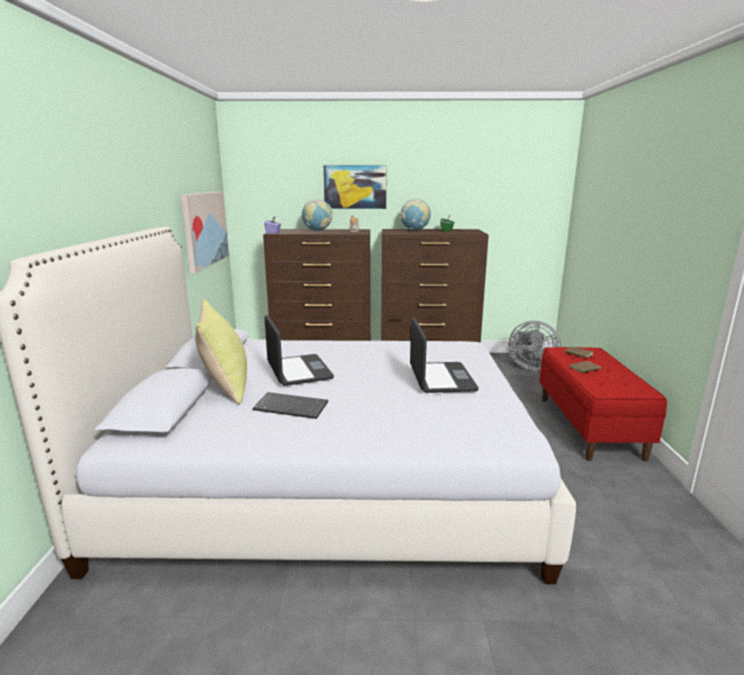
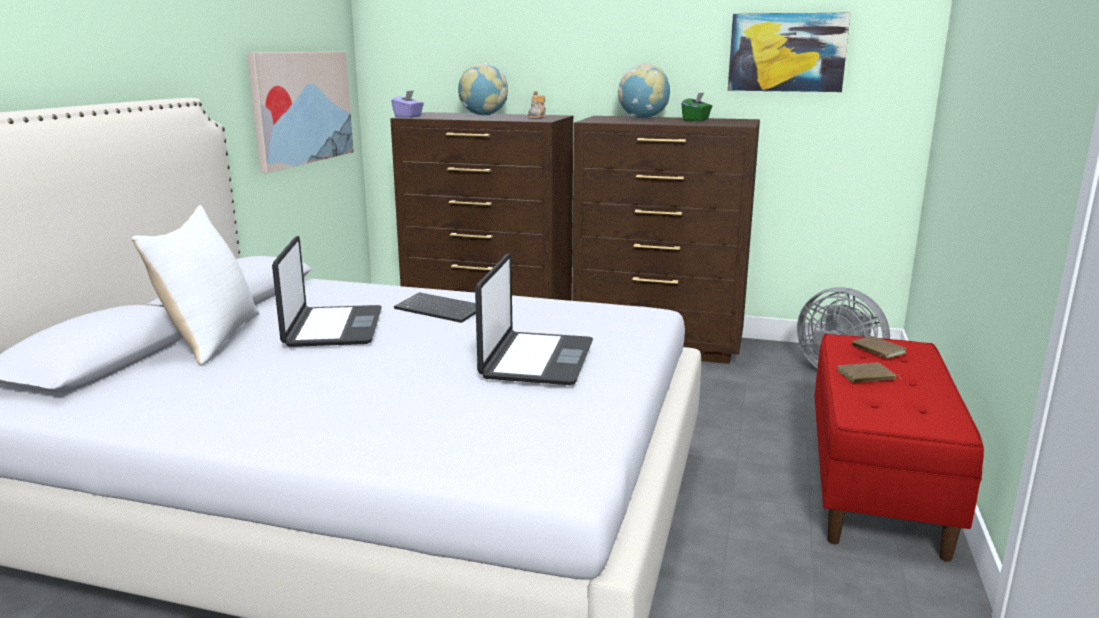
camera: 15 degrees right, 0 degrees up
yellow pillow [195,299,247,404] -> white pillow [132,205,259,365]
keyboard [253,392,328,419] -> keyboard moved to [394,292,476,323]
picture [323,165,387,209] -> picture moved to [728,13,851,92]

